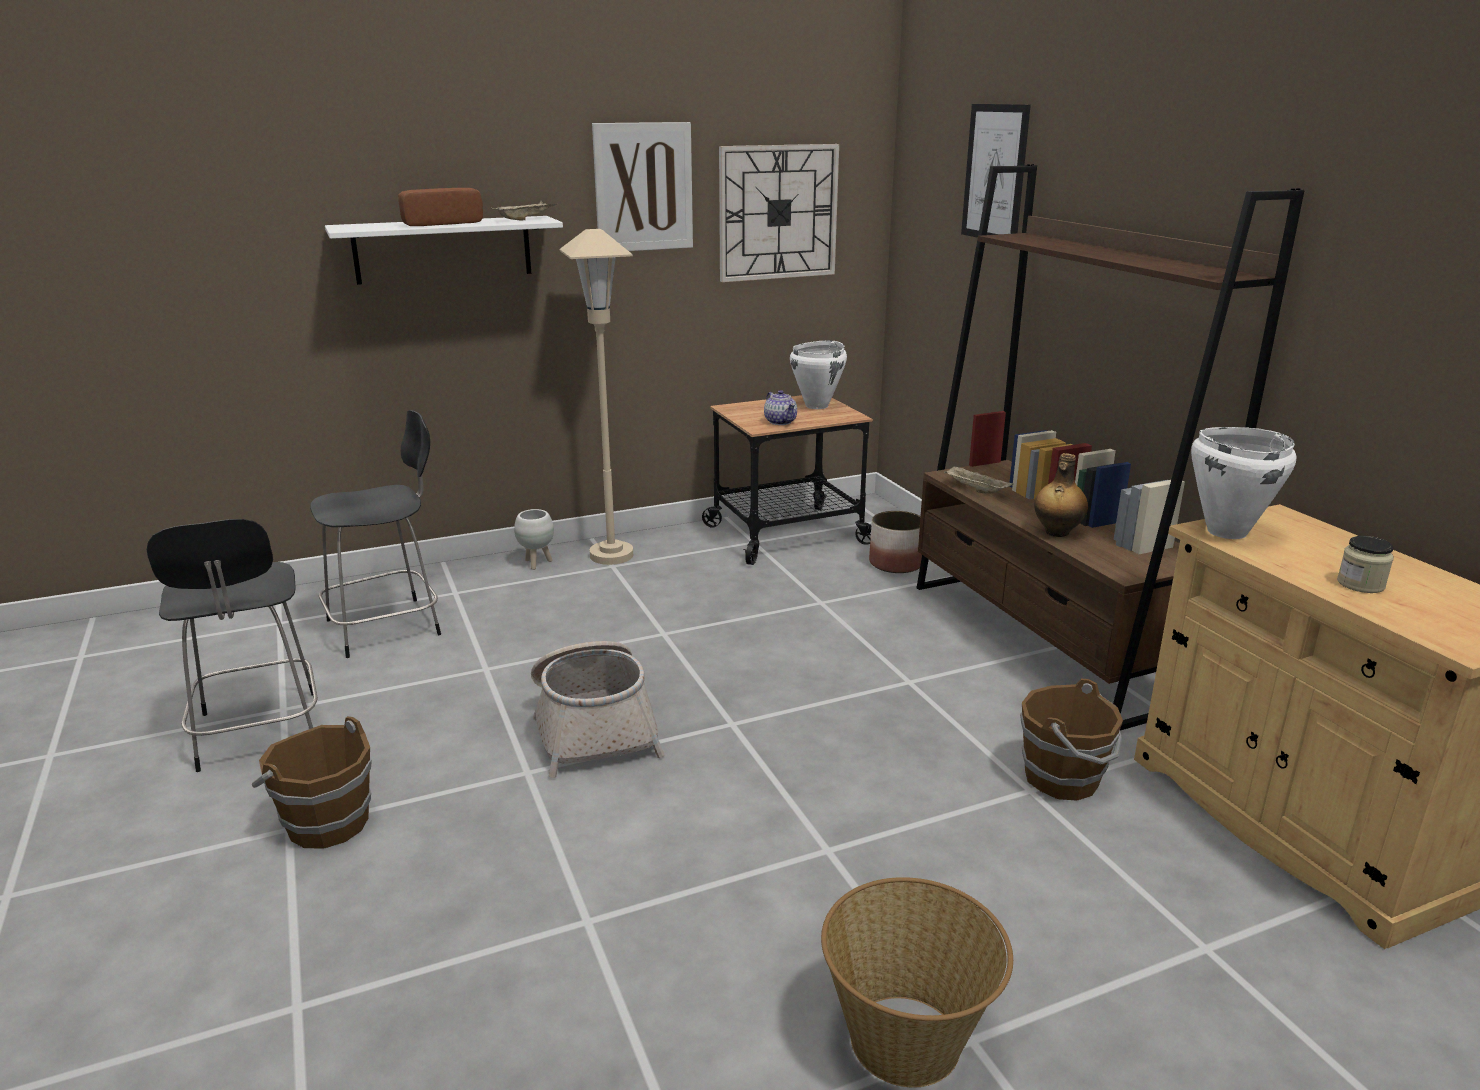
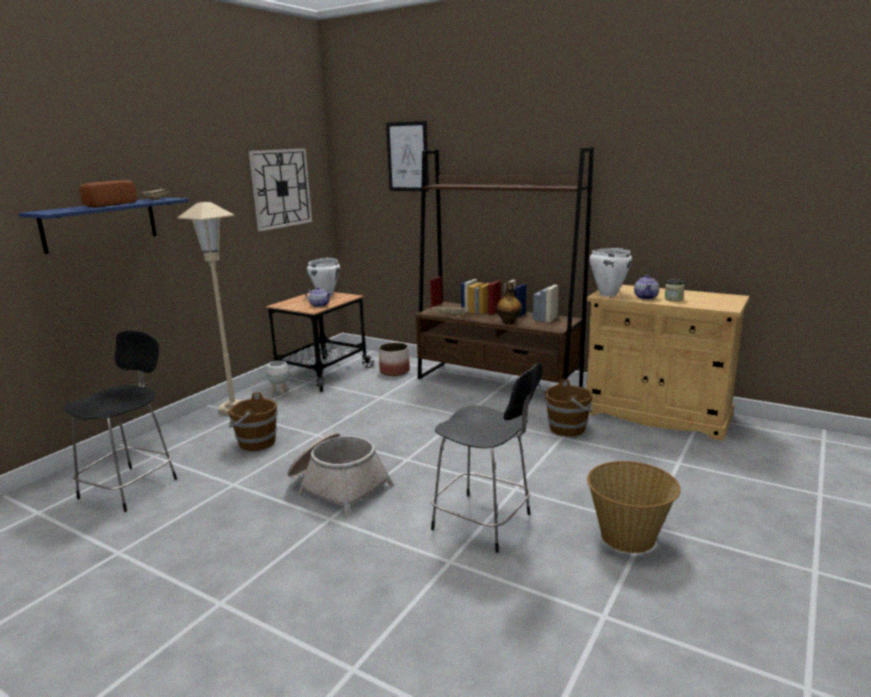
camera: 35 degrees left, 5 degrees down
black chair [147,519,318,772] -> black chair moved to [431,363,543,553]
brown bucket [252,716,372,849] -> brown bucket moved to [228,392,278,451]
white shelf [325,216,563,285] -> blue shelf [18,198,189,254]
white planter [514,509,554,570] -> white planter moved to [266,361,290,396]
picture [592,122,693,251] -> none
none -> teapot [634,275,659,300]

